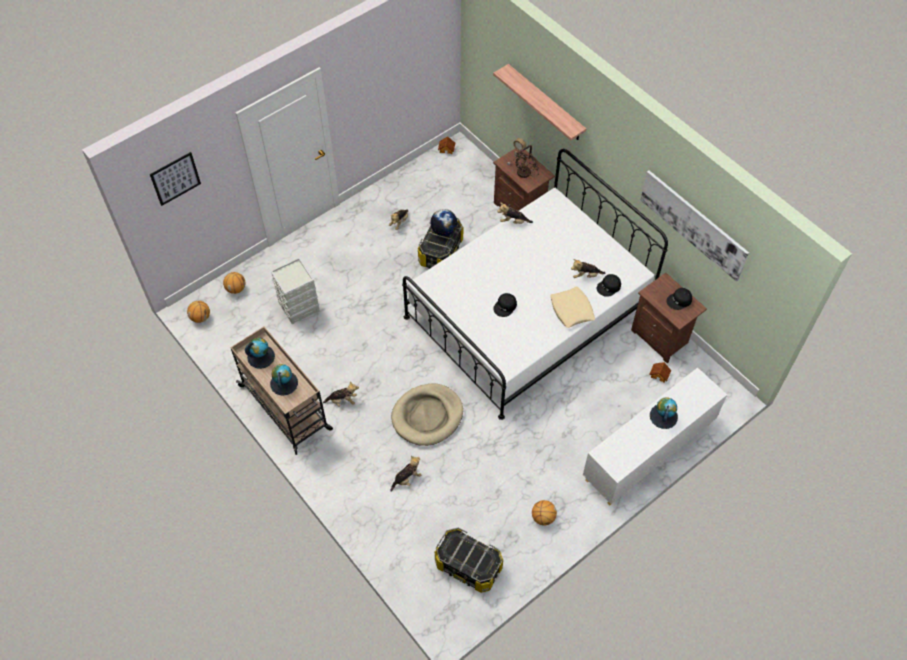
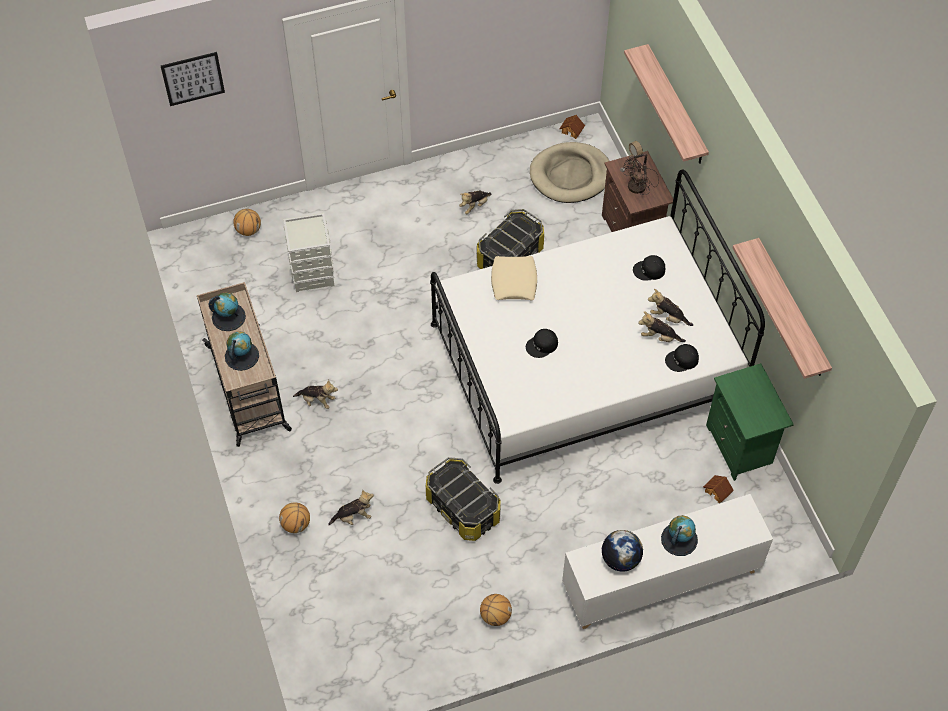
camera: 20 degrees right, 0 degrees up
basketball [187,301,210,323] -> basketball moved to [279,502,310,533]
beige dog bed [391,384,463,446] -> beige dog bed moved to [530,142,609,203]
globe [430,209,457,236] -> globe moved to [602,530,643,572]
storage box [435,527,503,593] -> storage box moved to [426,457,501,541]
plush toy [497,203,533,224] -> plush toy moved to [648,289,693,326]
beige pillow [551,287,595,328] -> beige pillow moved to [491,256,537,301]
brown nightstand [631,273,707,363] -> green nightstand [706,363,794,481]
picture [640,170,749,282] -> shelf [732,238,832,379]
black cap [666,288,692,310] -> black cap moved to [633,255,665,281]

